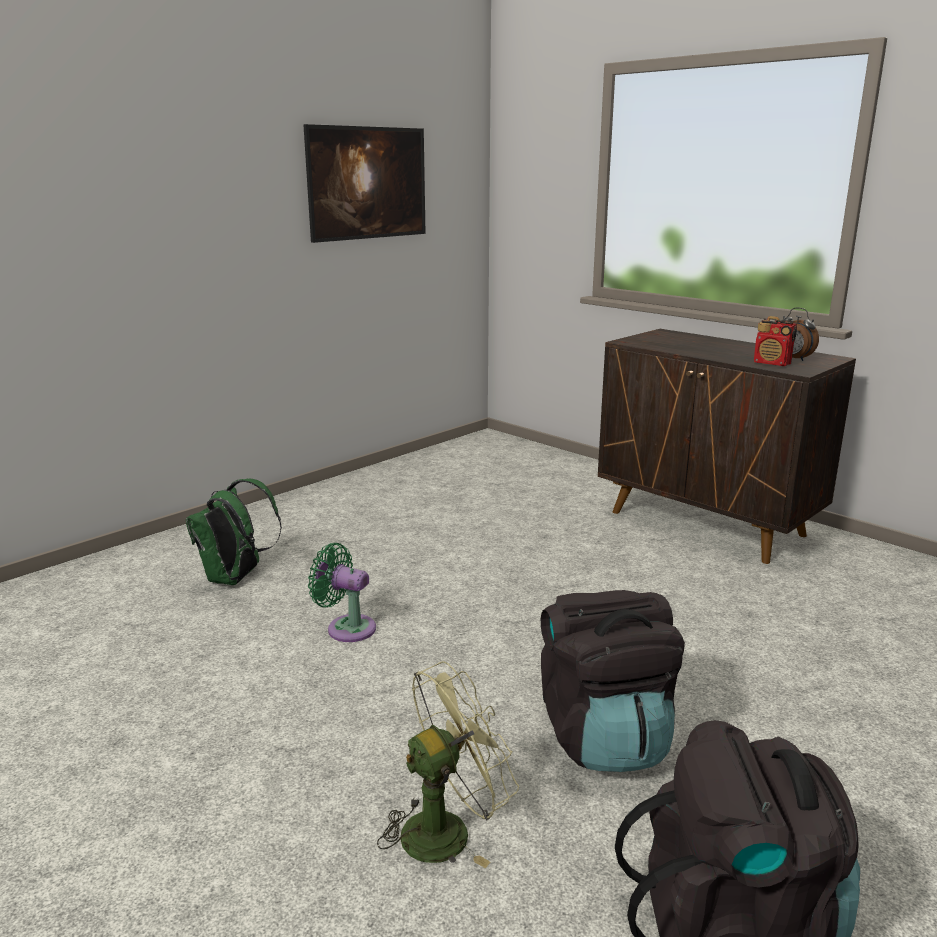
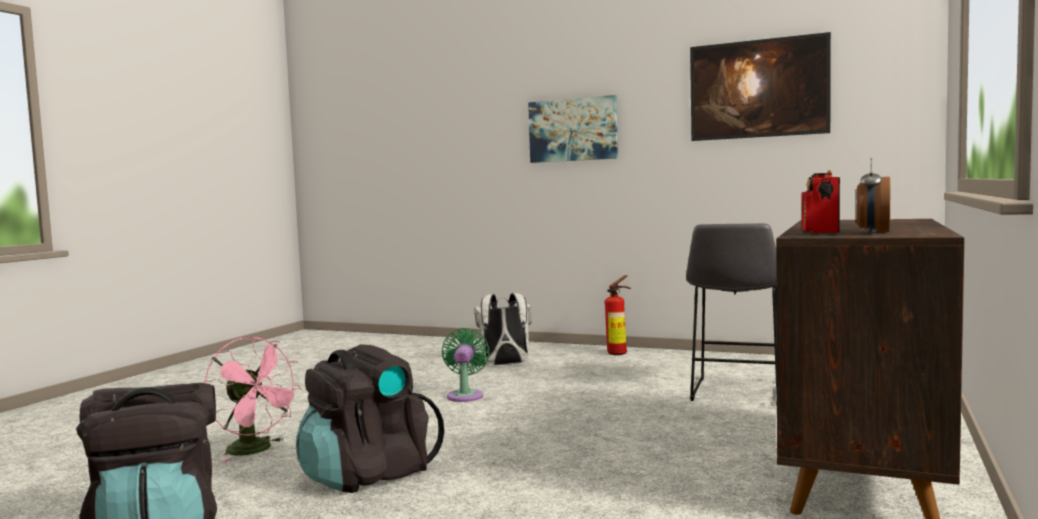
camera: 70 degrees right, 15 degrees down
green backpack [186,479,282,585] -> white backpack [474,293,531,365]
green fan [377,661,519,868] -> pink fan [204,337,302,463]
none -> picture [528,95,618,163]
none -> fire extinguisher [605,275,631,355]
none -> grey stool [686,223,777,406]

